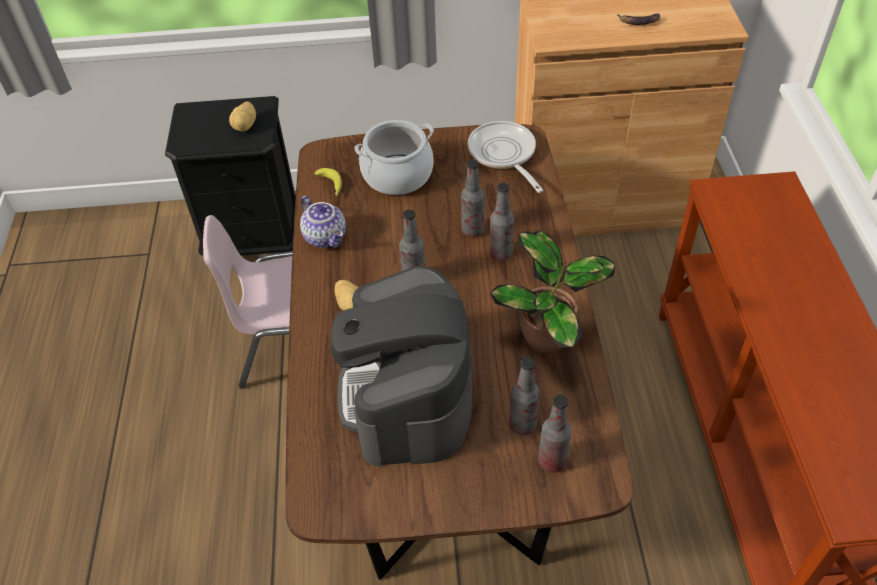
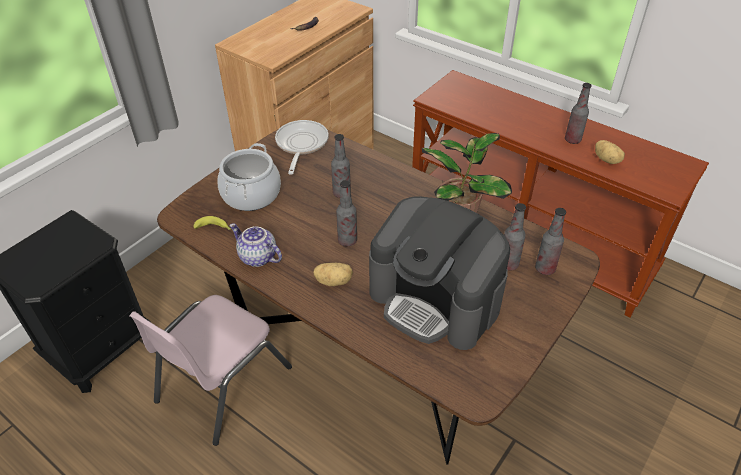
camera: 50 degrees left, 5 degrees down
potato [229,101,256,132] -> potato moved to [595,140,625,164]
teapot [300,196,346,248] -> teapot turned 150 degrees counterclockwise [229,223,282,267]
frying pan [468,121,544,193] -> frying pan turned 75 degrees clockwise [275,120,328,175]
bottle [489,183,514,261] -> bottle moved to [565,83,592,144]

